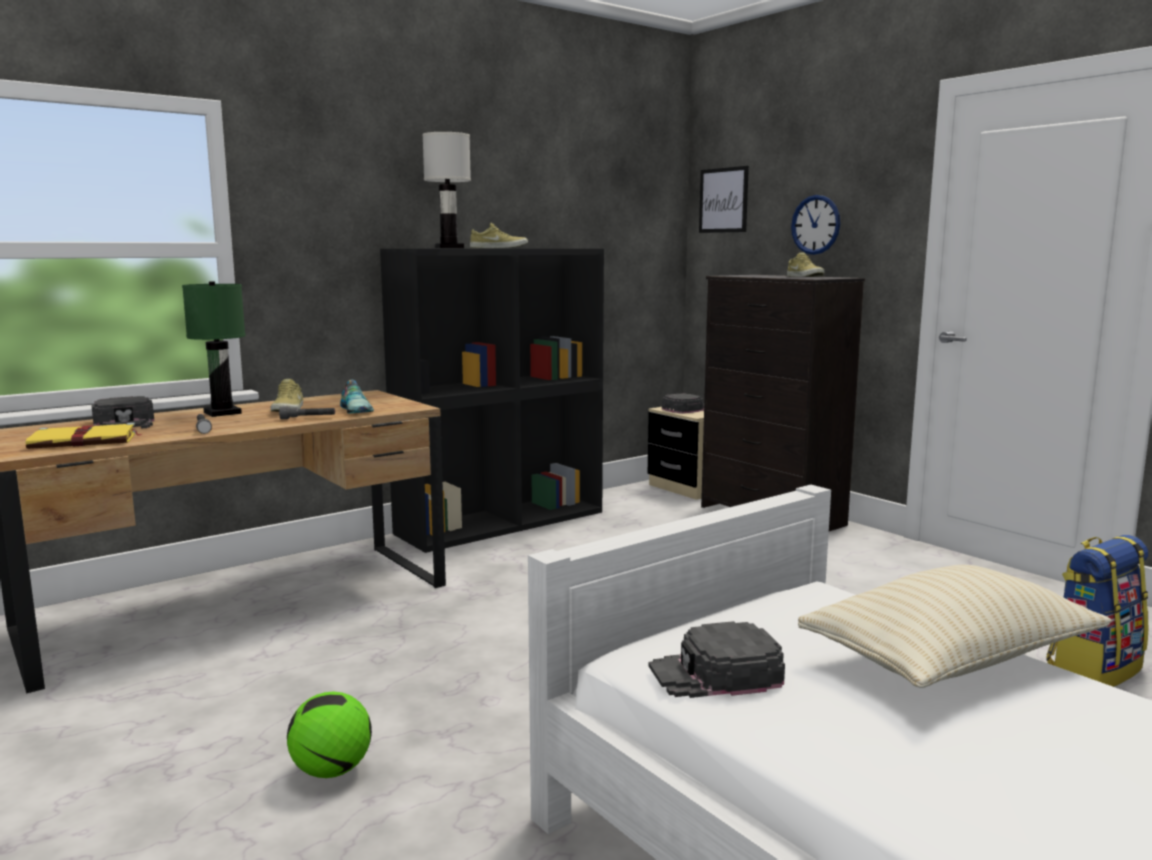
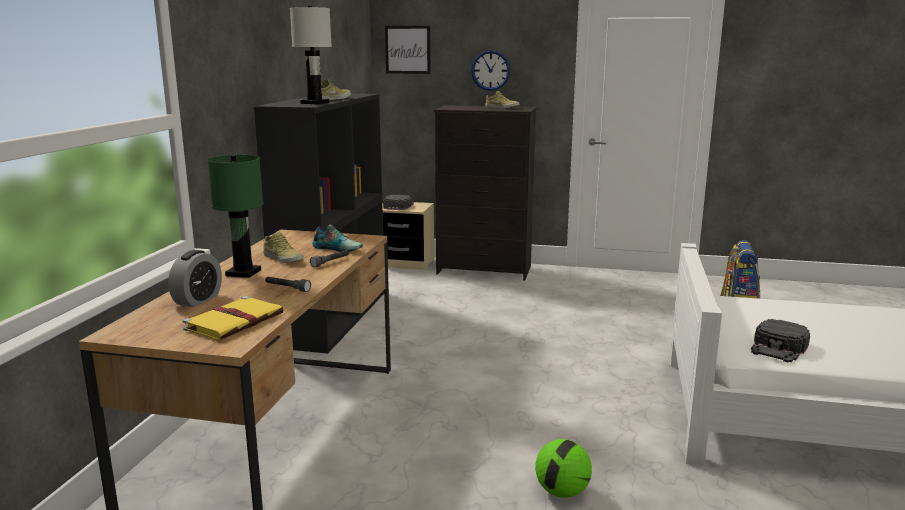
camera: 40 degrees left, 5 degrees up
black cap [92,396,154,429] -> alarm clock [168,250,222,307]
beige pillow [798,565,1112,688] -> none

